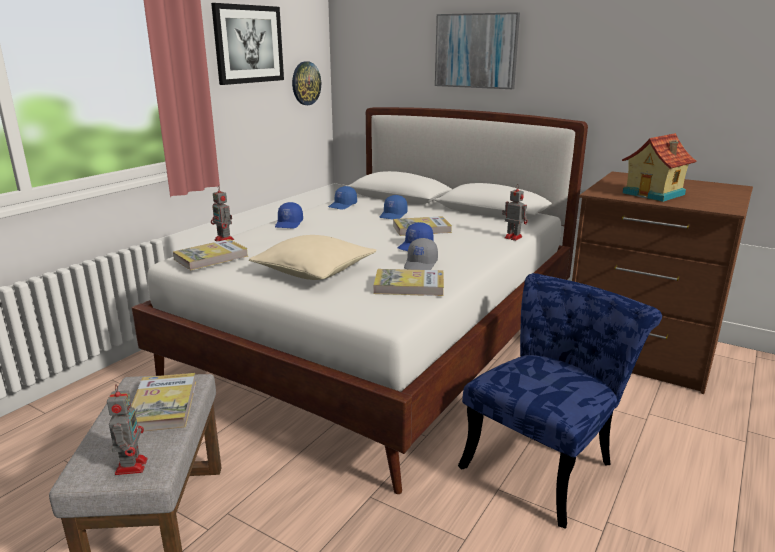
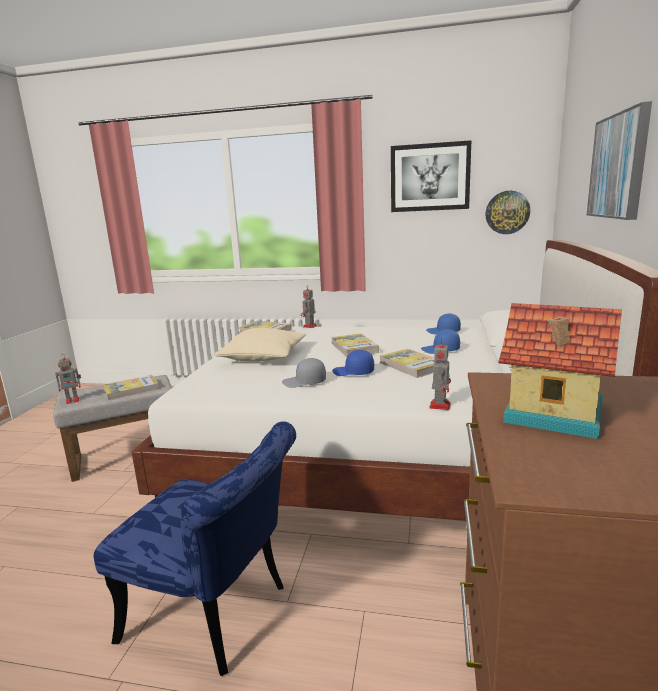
camera: 70 degrees right, 5 degrees down
blue cap [275,202,303,228] -> none
book [373,269,444,296] -> book moved to [331,333,379,357]

